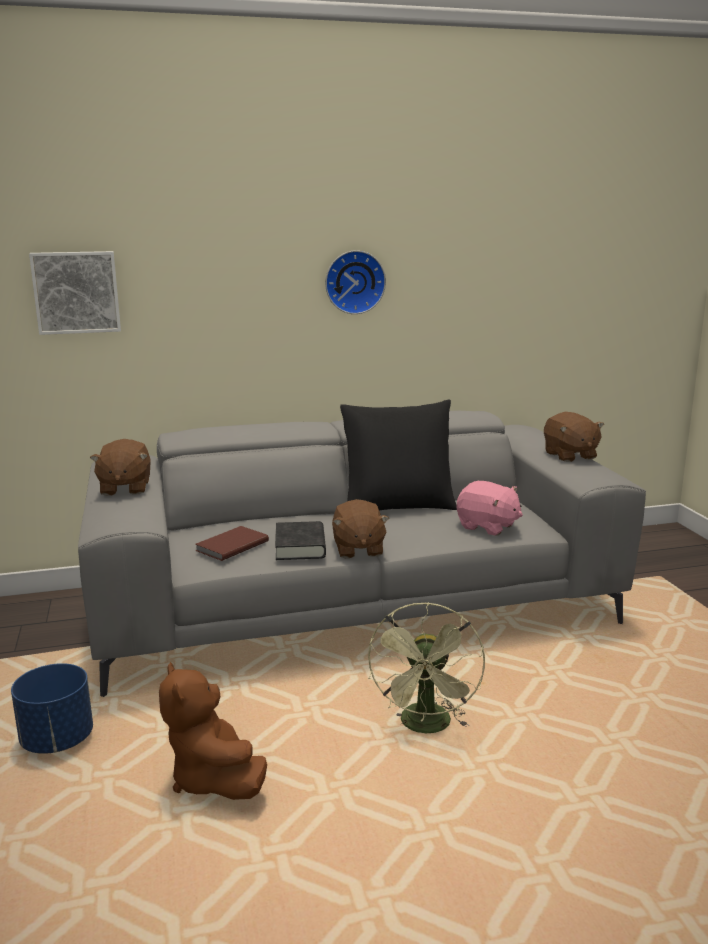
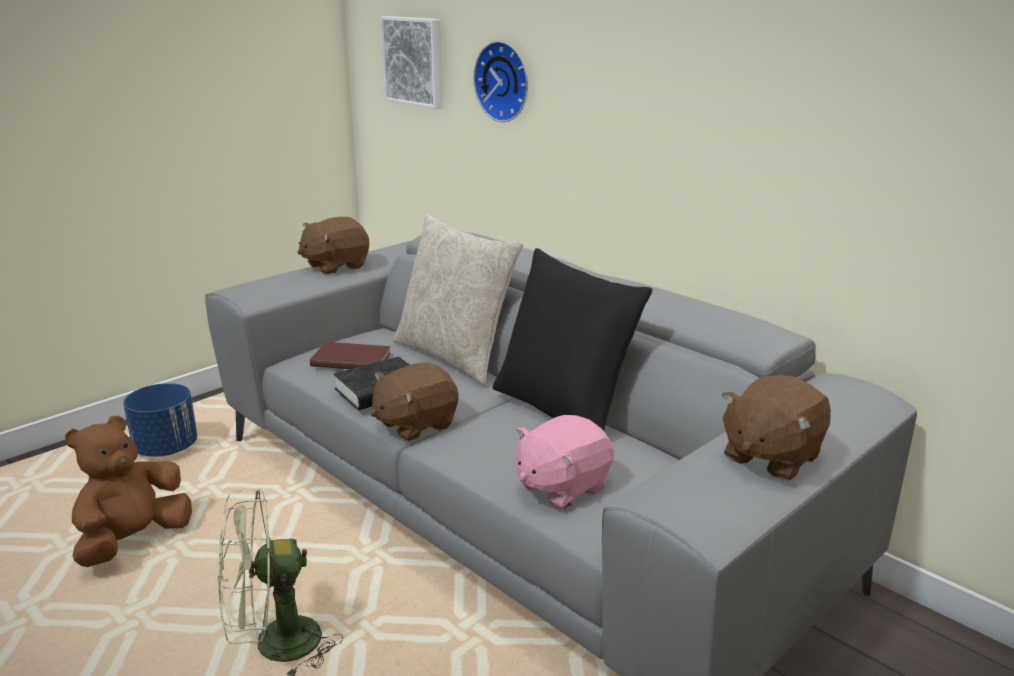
camera: 60 degrees right, 5 degrees up
wall clock [325,250,386,314] -> wall clock moved to [473,41,528,122]
pink plush toy [457,481,523,536] -> pink plush toy turned 45 degrees clockwise [516,415,614,509]
none -> beige pillow [393,215,523,385]

